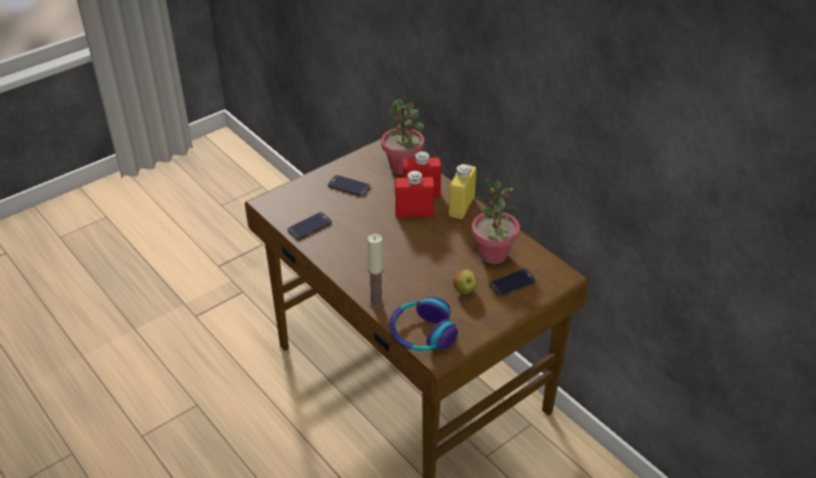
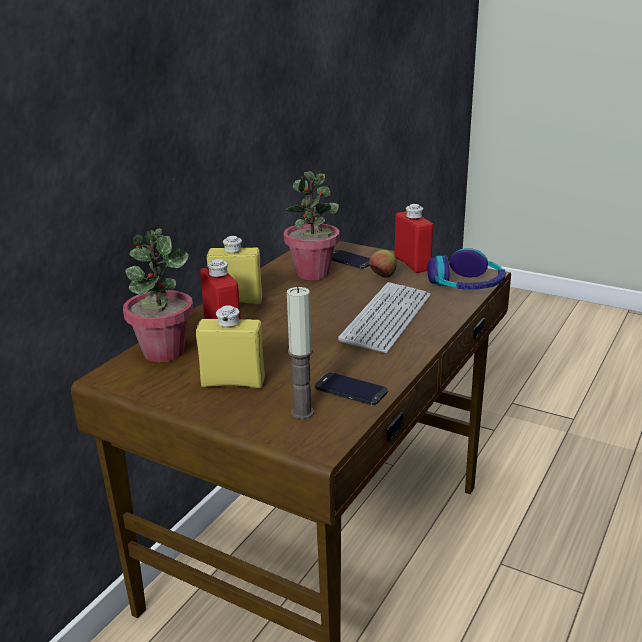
camera: 110 degrees left, 15 degrees down
phone [328,175,370,196] -> yellow bottle [196,305,265,388]
candle [368,234,384,308] -> candle moved to [287,287,314,419]
red bottle [395,171,435,218] -> red bottle moved to [394,204,433,273]
none -> keyboard [338,282,431,353]

